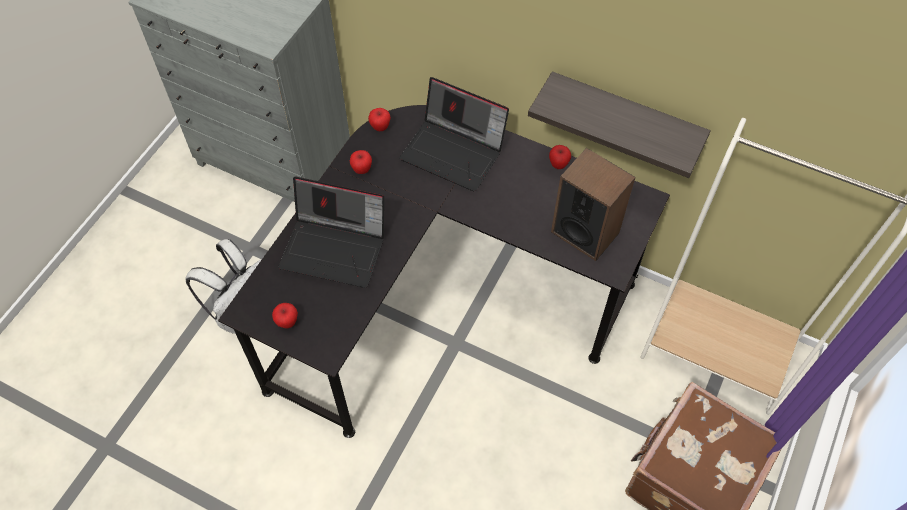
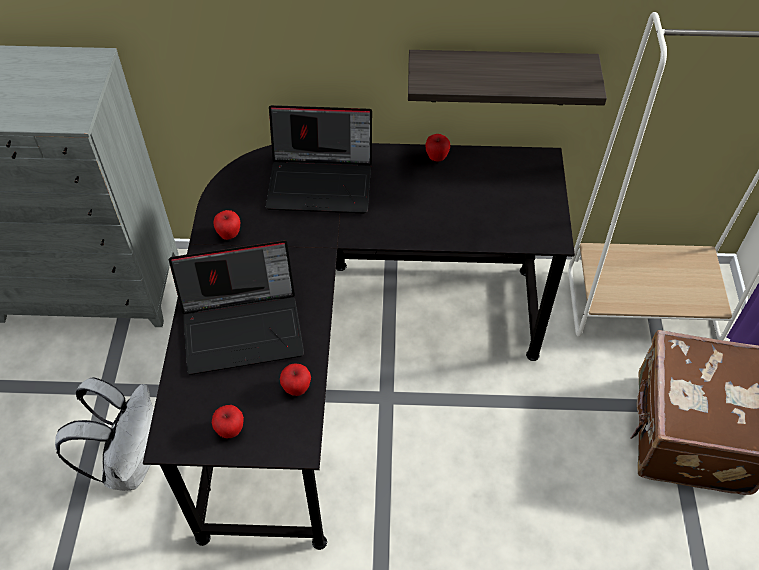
camera: 25 degrees left, 5 degrees down
apple [368,108,391,131] -> apple moved to [280,363,311,396]
speaker [551,148,635,261] -> none

